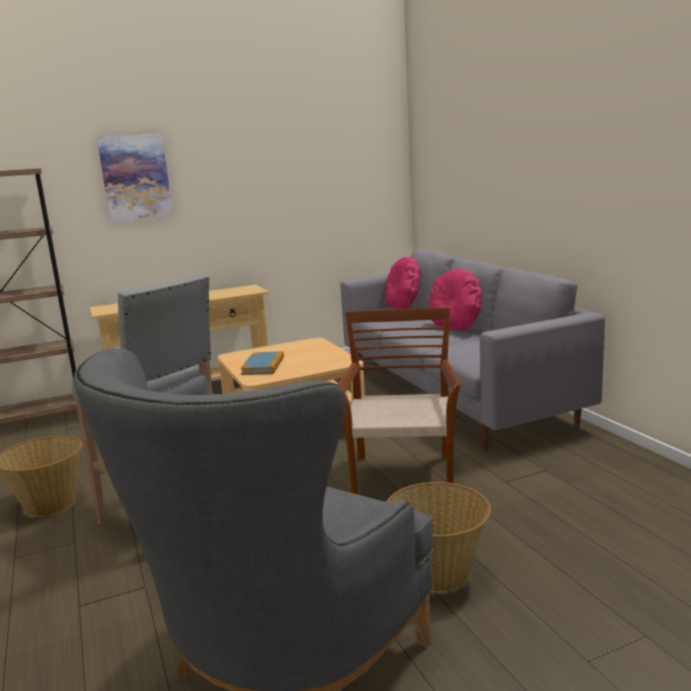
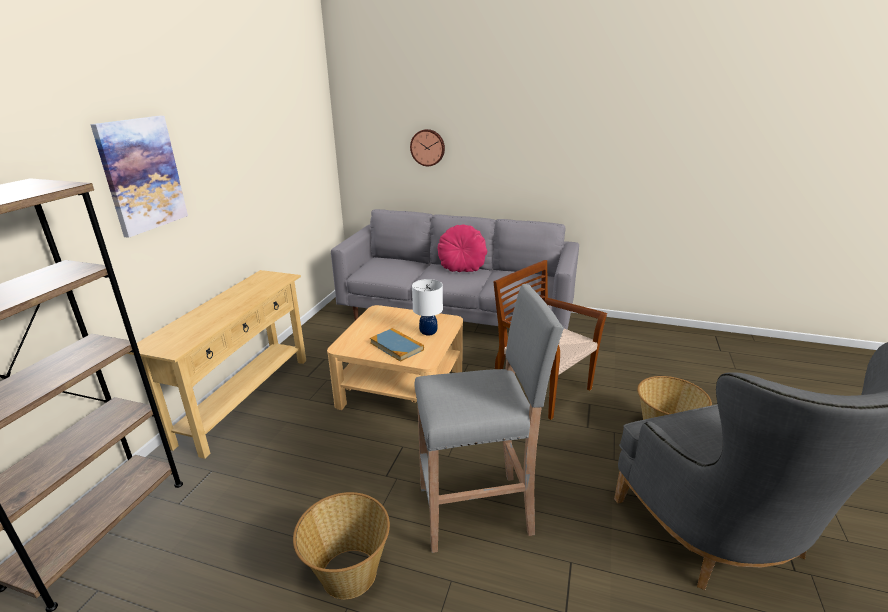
camera: 50 degrees left, 10 degrees up
pink pillow [385,257,421,310] -> none
none -> wall clock [410,129,445,166]
none -> white table lamp [412,279,443,336]

